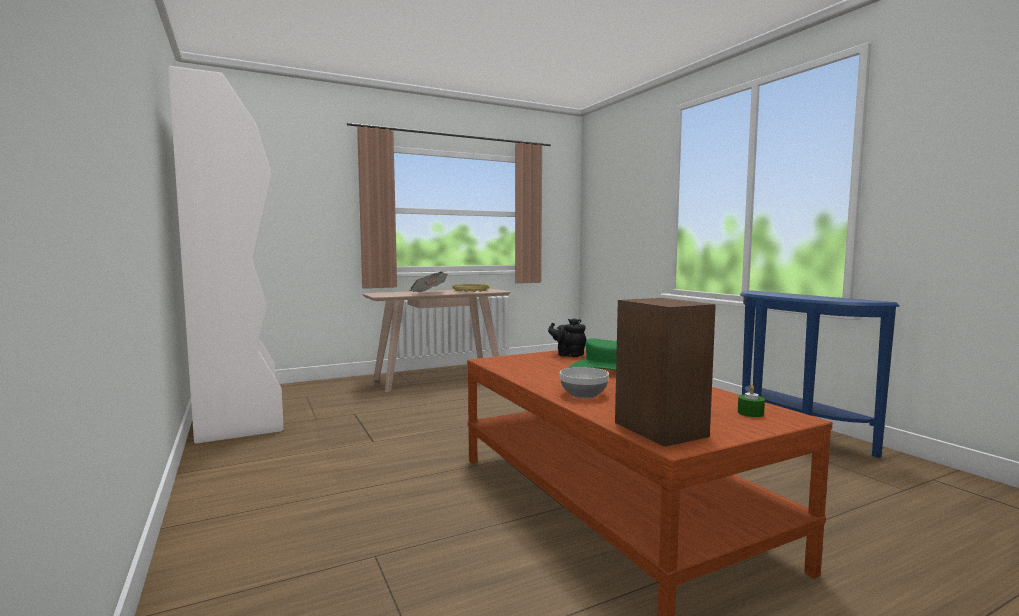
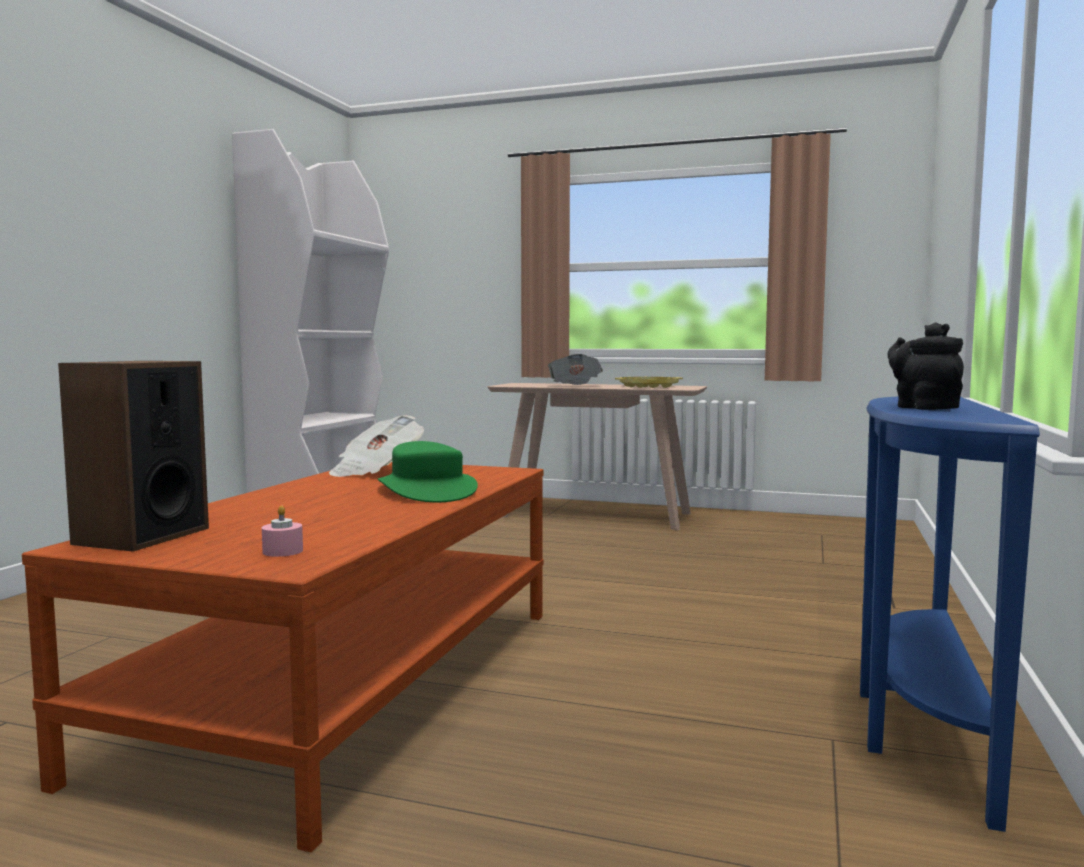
camera: 45 degrees right, 0 degrees up
black teapot [548,318,586,357] -> black teapot moved to [888,322,964,410]
bowl [560,367,609,398] -> none
green candle [738,385,765,417] -> pink candle [262,505,303,557]
none -> newspaper [329,415,424,477]

